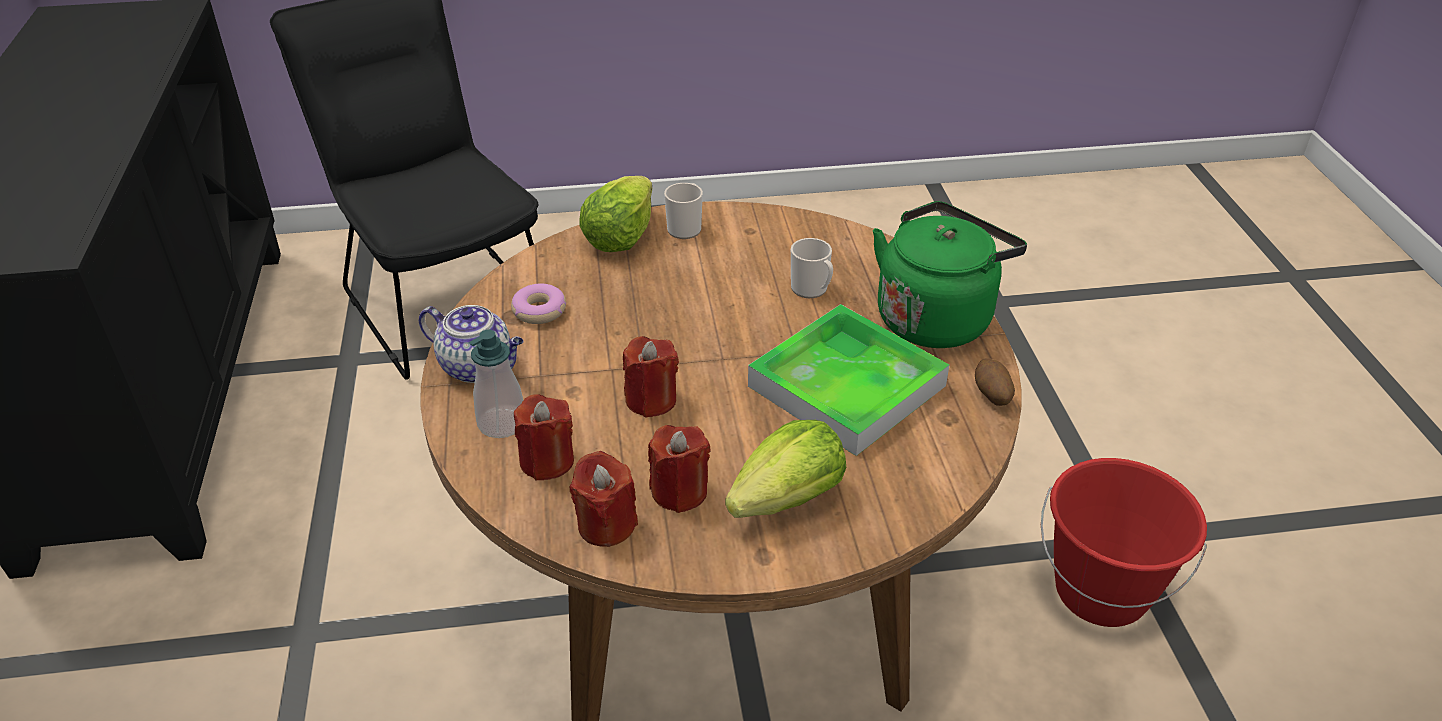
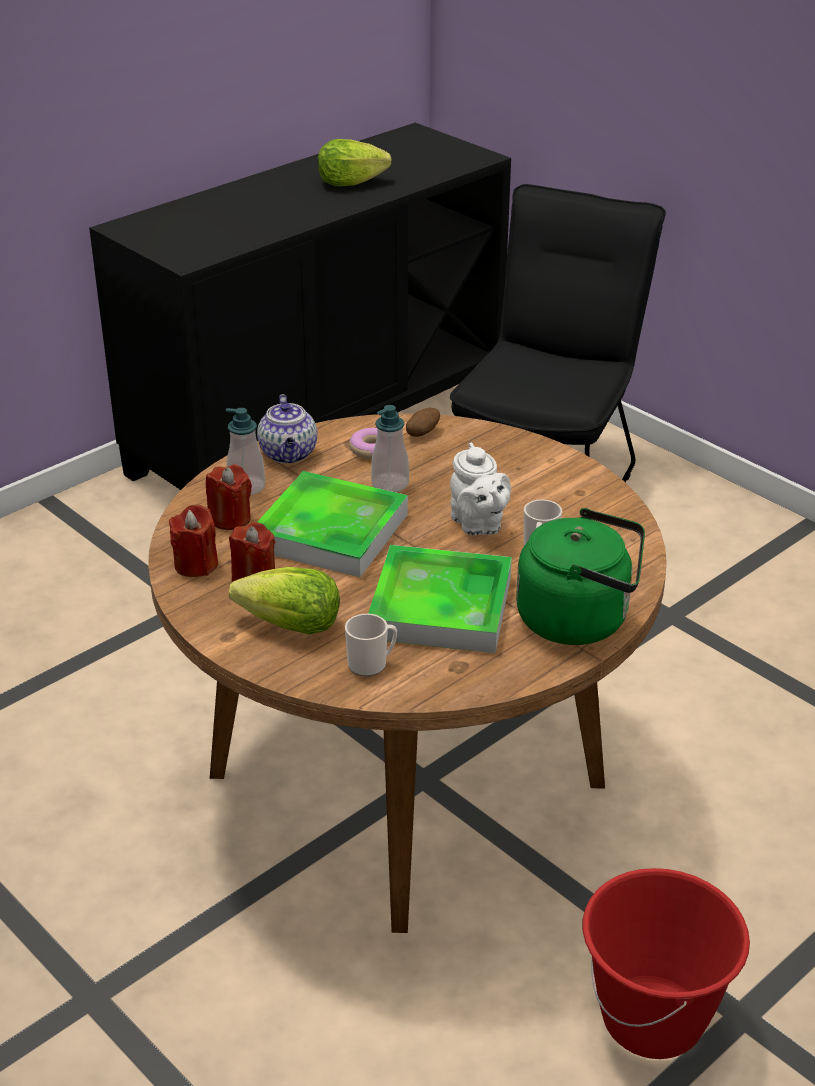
camera: 55 degrees right, 5 degrees down
lettuce [580,176,652,252] -> lettuce moved to [318,139,392,186]
red candle [623,336,679,418] -> tray [258,471,408,577]
mug [664,183,703,239] -> mug moved to [345,614,397,677]
potato [975,358,1015,406] -> potato moved to [406,407,440,437]
none -> soap dispenser [371,405,409,493]
none -> white teapot [450,442,511,535]

